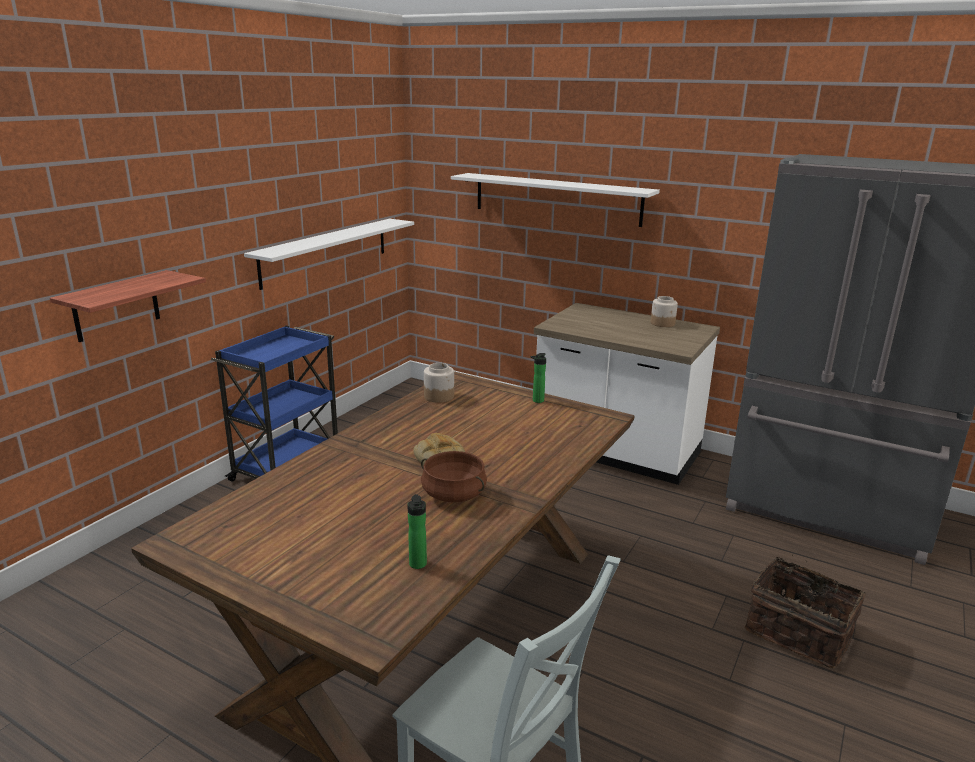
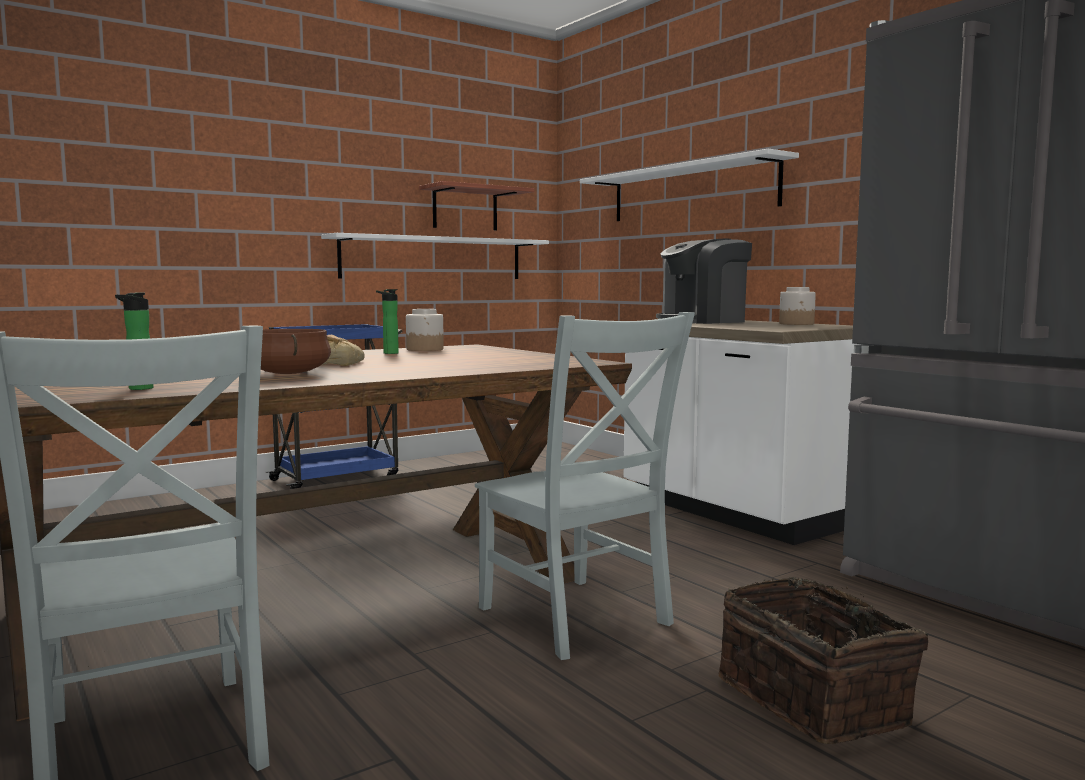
camera: 25 degrees right, 15 degrees down
shelf [50,270,206,342] -> shelf moved to [419,181,534,230]
bottle [530,353,546,403] -> bottle moved to [376,289,399,354]
none -> grey chair [475,312,695,660]
none -> coffee machine [656,239,752,324]

